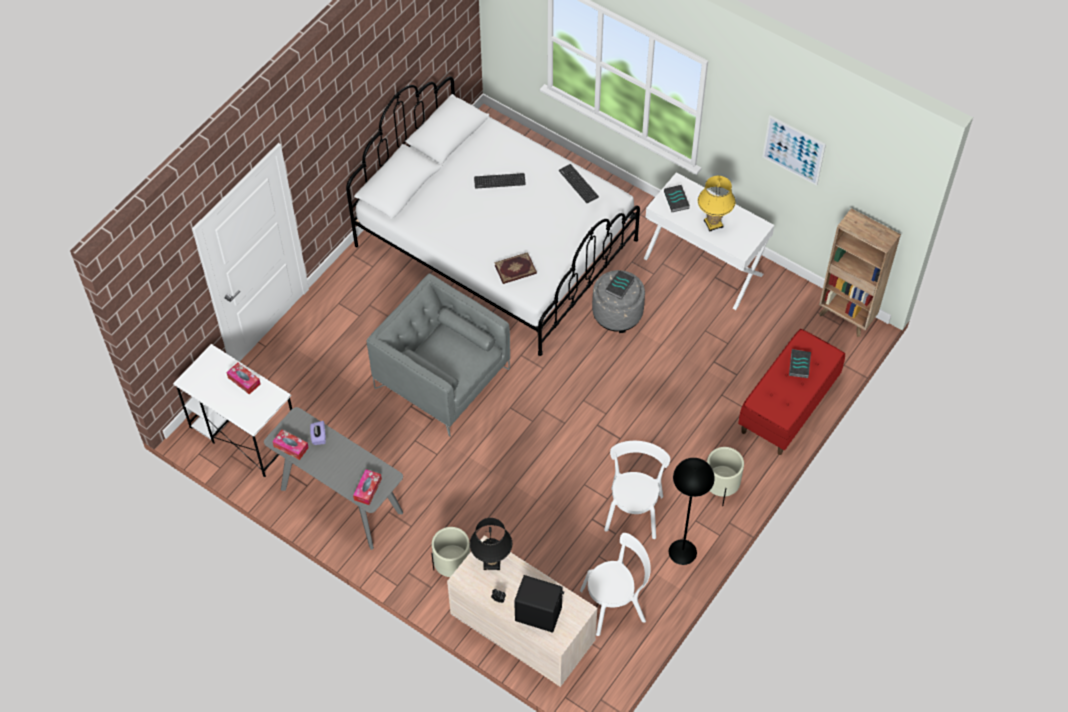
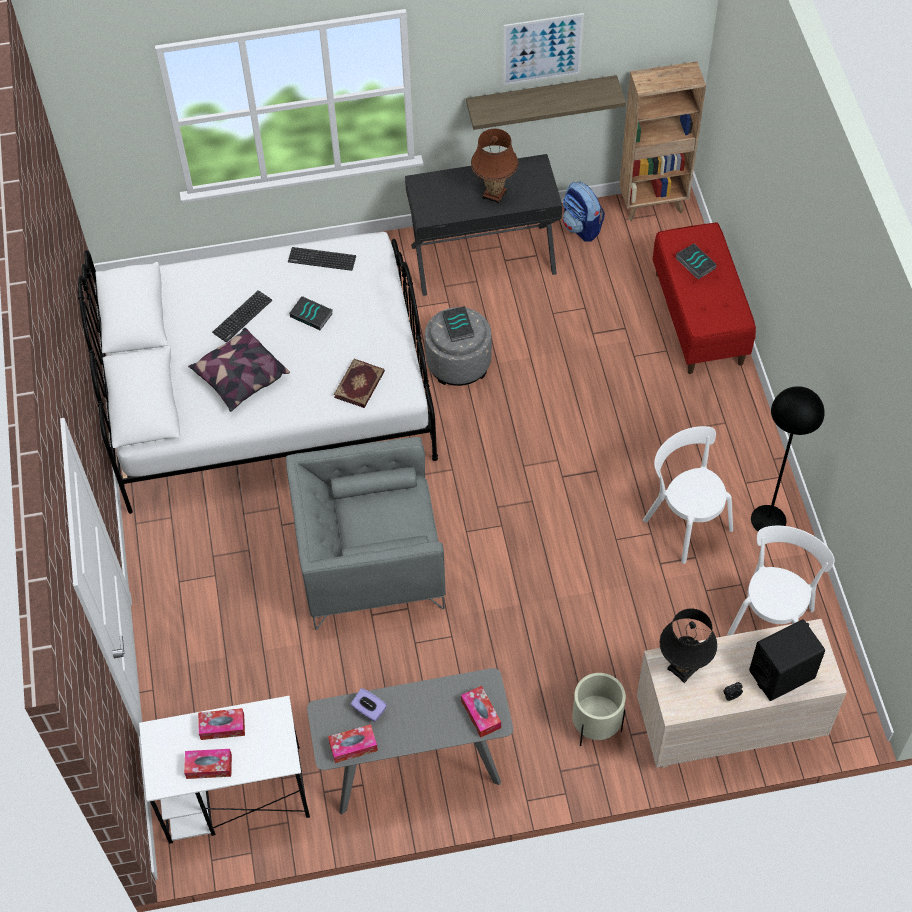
camera: 45 degrees left, 0 degrees up
white desk [644,172,774,310] -> black desk [405,154,562,296]
book [664,185,690,212] -> book moved to [289,296,333,330]
yellow table lamp [698,176,735,232] -> brown table lamp [471,129,518,204]
beige planter [707,447,744,506] -> none
none -> tissue box [184,749,232,779]
none -> pillow [188,328,290,412]
none -> shelf [466,75,626,130]
none -> backpack [563,182,605,242]

